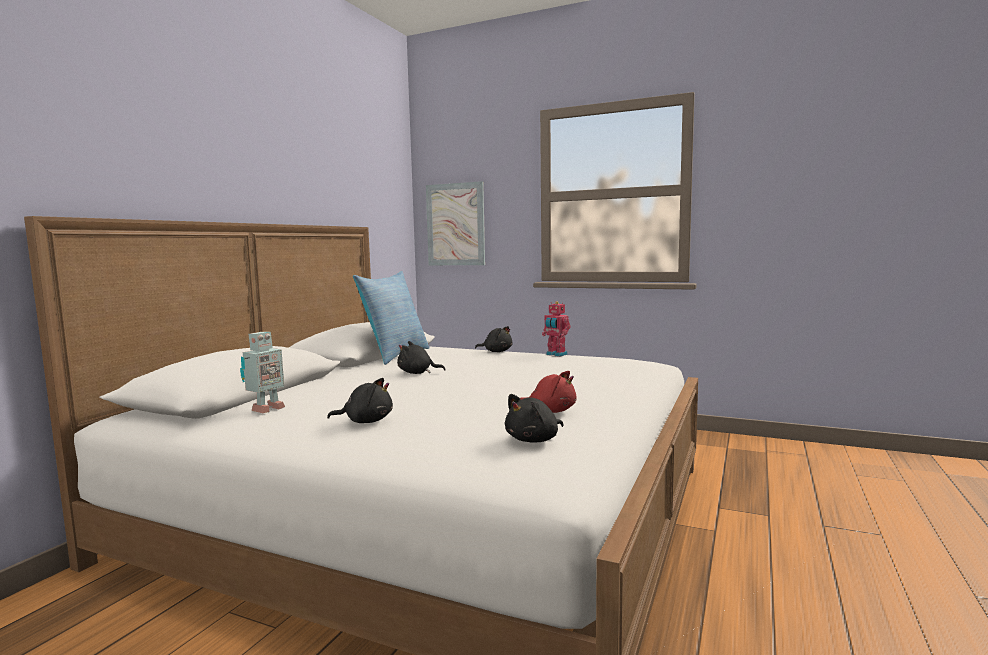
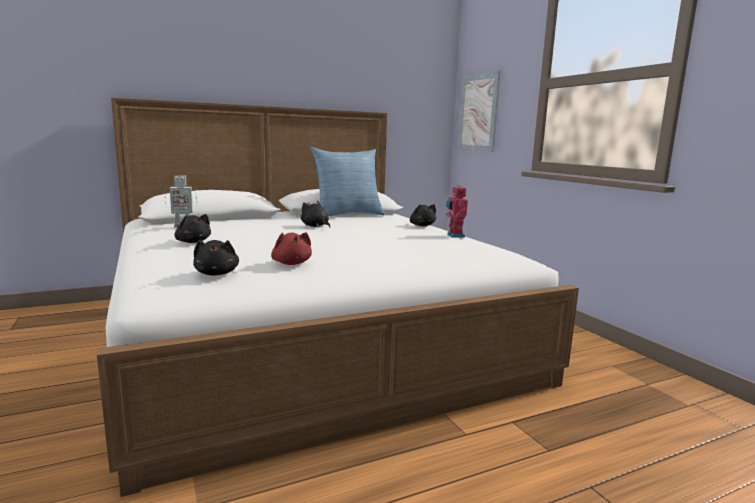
camera: 40 degrees right, 5 degrees up
black plush toy [505,394,563,442] -> black plush toy turned 105 degrees counterclockwise [193,240,239,276]

